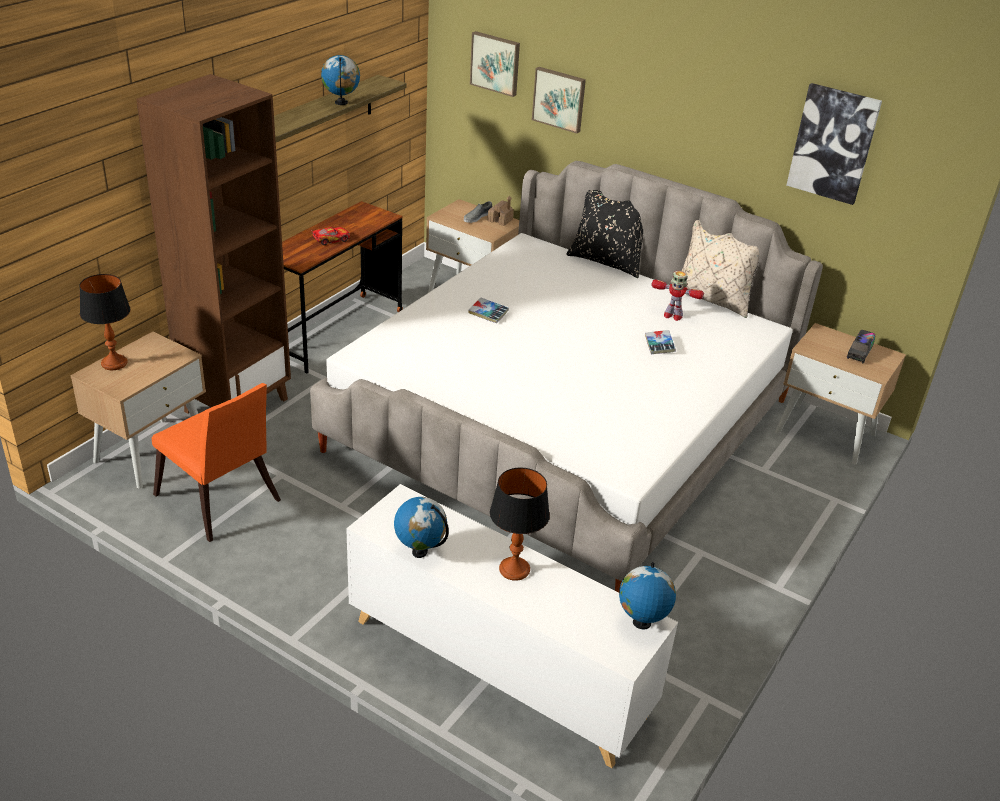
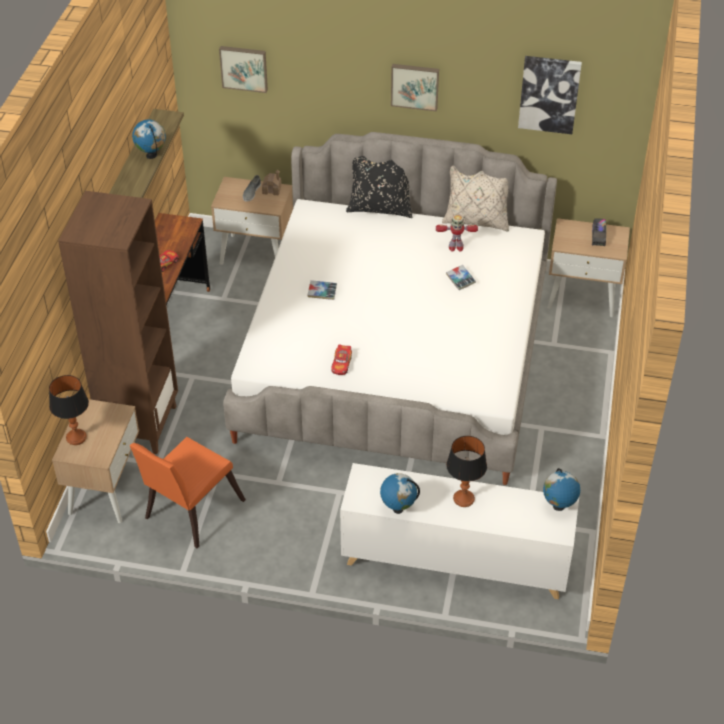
camera: 20 degrees left, 10 degrees up
orange chair [152,383,281,542] -> orange chair turned 105 degrees clockwise [130,437,246,548]
picture [532,67,586,134] -> picture moved to [391,64,439,111]
none -> toy car [331,344,352,375]

